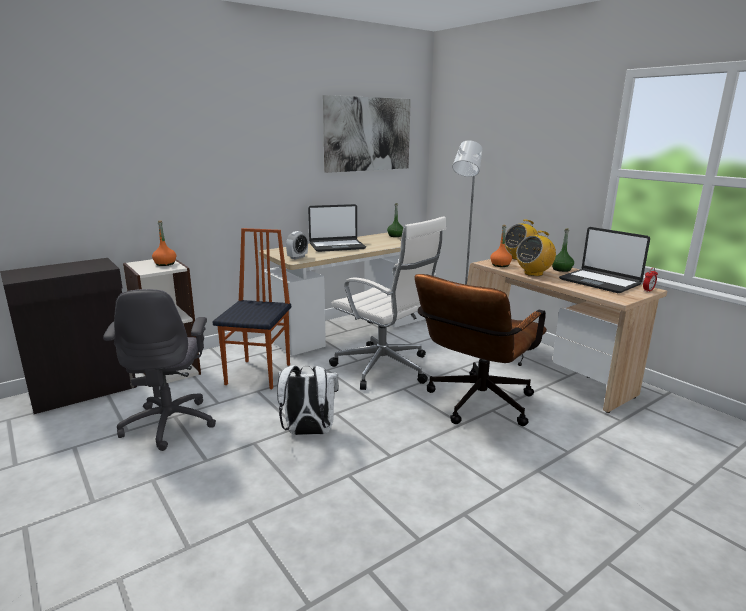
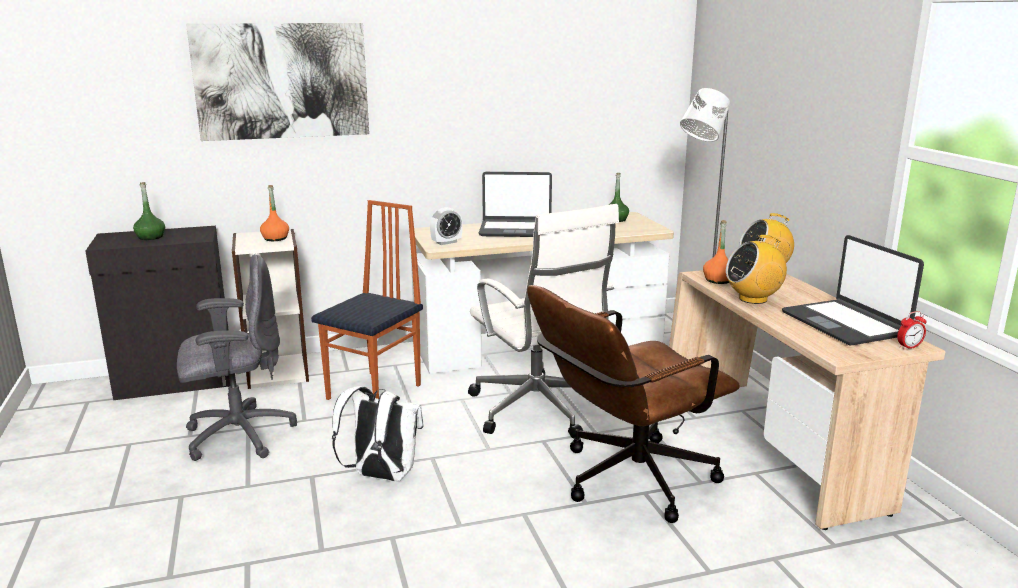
camera: 20 degrees right, 0 degrees up
grey office chair [103,289,216,451] -> grey office chair turned 120 degrees counterclockwise [177,254,297,461]
picture [323,95,411,173] -> picture moved to [186,23,369,141]
green bottle [552,228,574,272] -> green bottle moved to [133,182,165,240]

